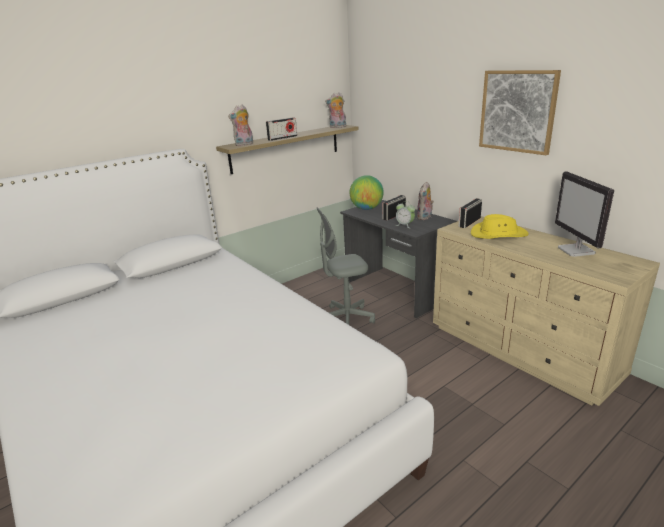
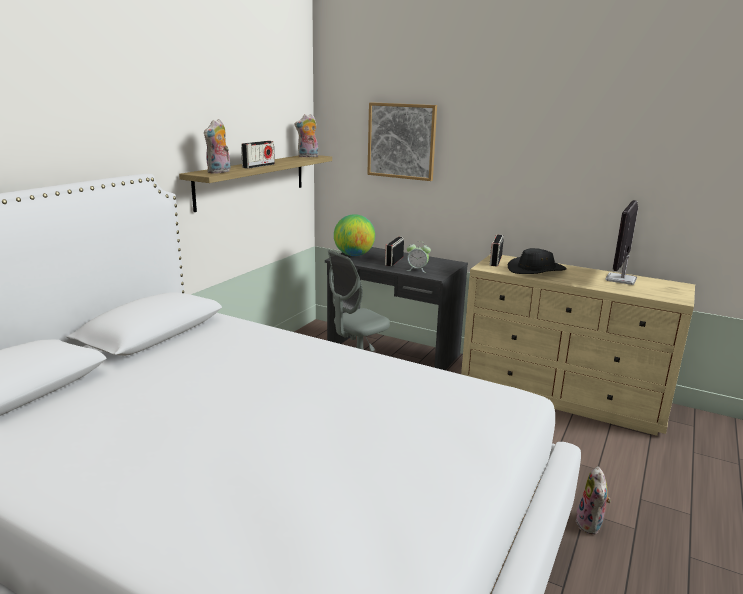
camera: 25 degrees left, 5 degrees down
plush toy [417,182,434,220] -> plush toy moved to [576,466,611,534]
yellow hat [471,214,529,239] -> black hat [508,248,567,274]
picture [479,70,561,155] -> picture moved to [367,102,437,181]
monitor [555,171,614,257] -> monitor turned 60 degrees clockwise [605,200,638,285]

